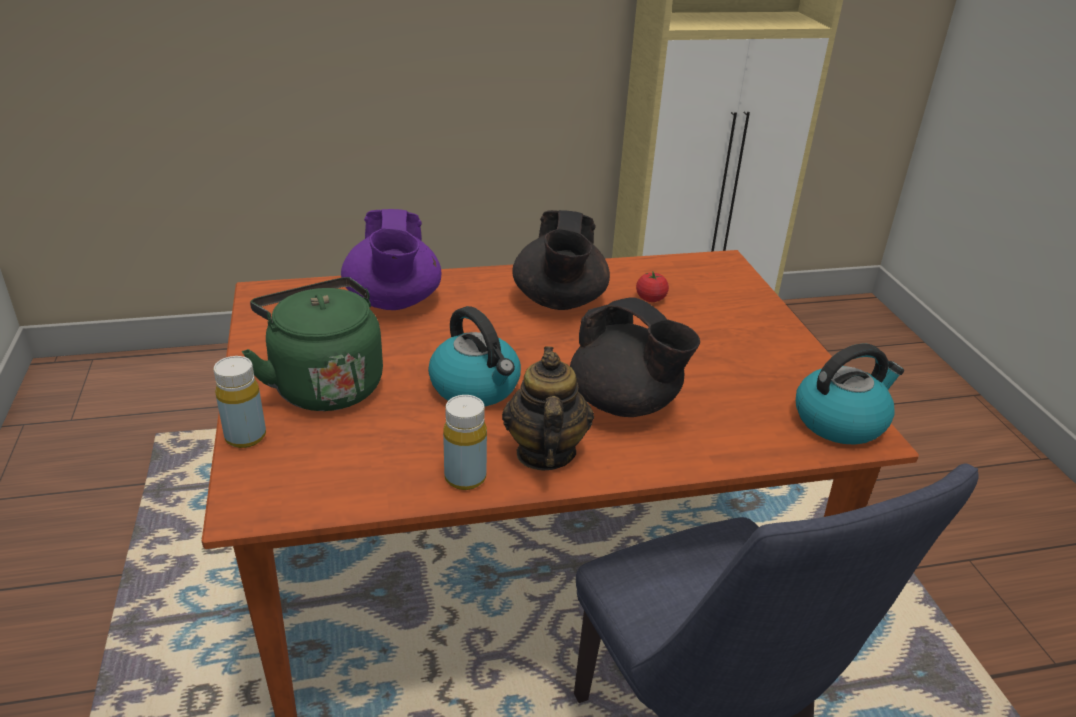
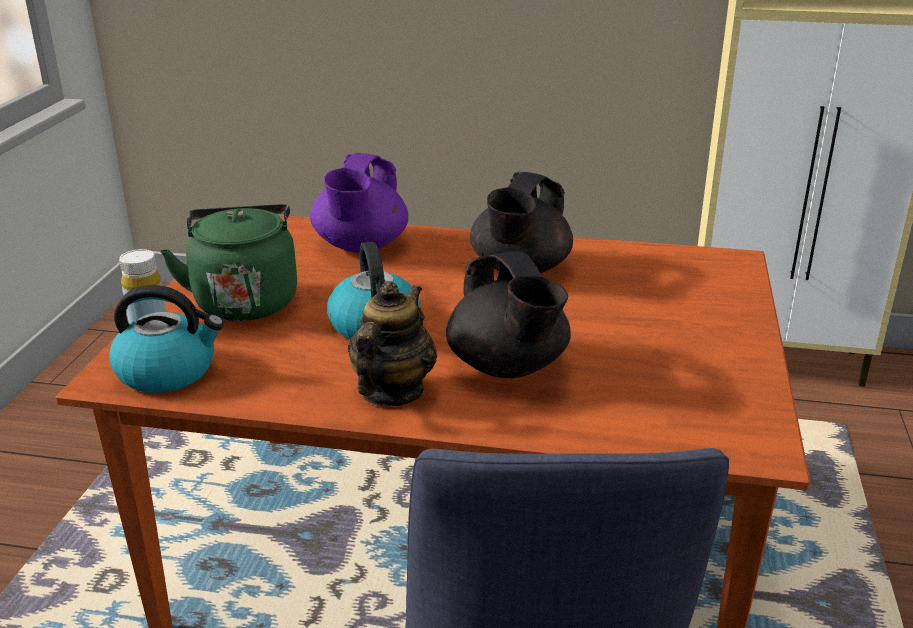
camera: 25 degrees right, 5 degrees down
yellow bottle [443,395,487,490] -> none
tomato [636,272,669,302] -> none
kettle [796,343,904,444] -> kettle moved to [109,285,224,393]

